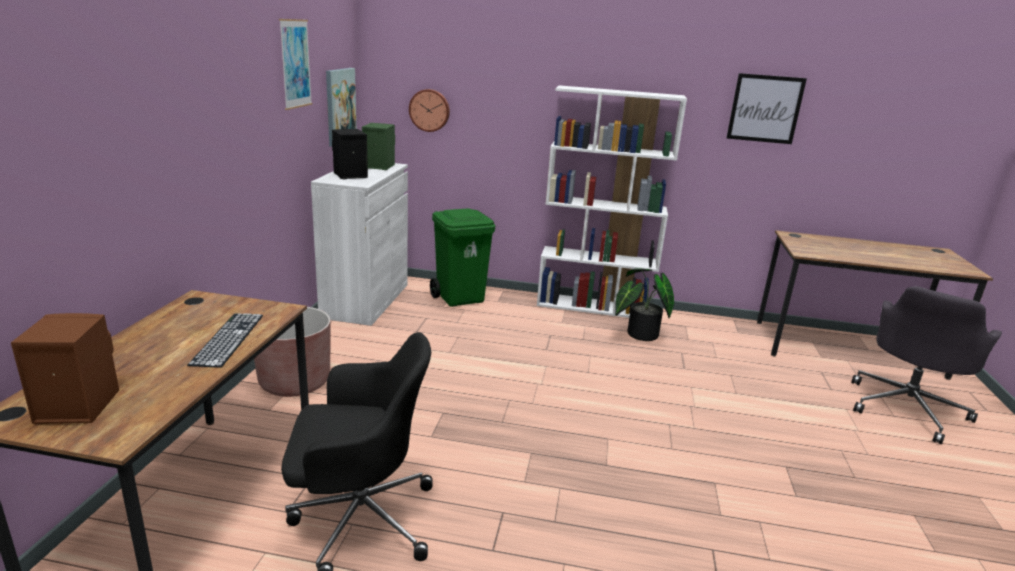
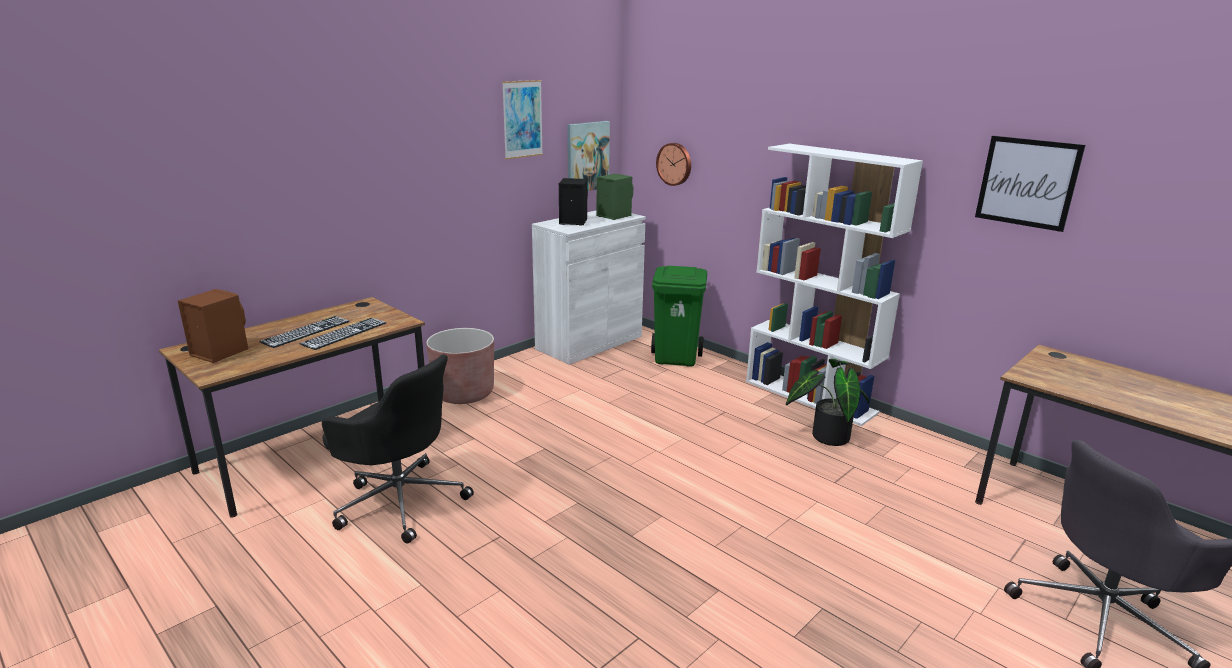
camera: 35 degrees right, 0 degrees up
none -> keyboard [259,316,349,348]

